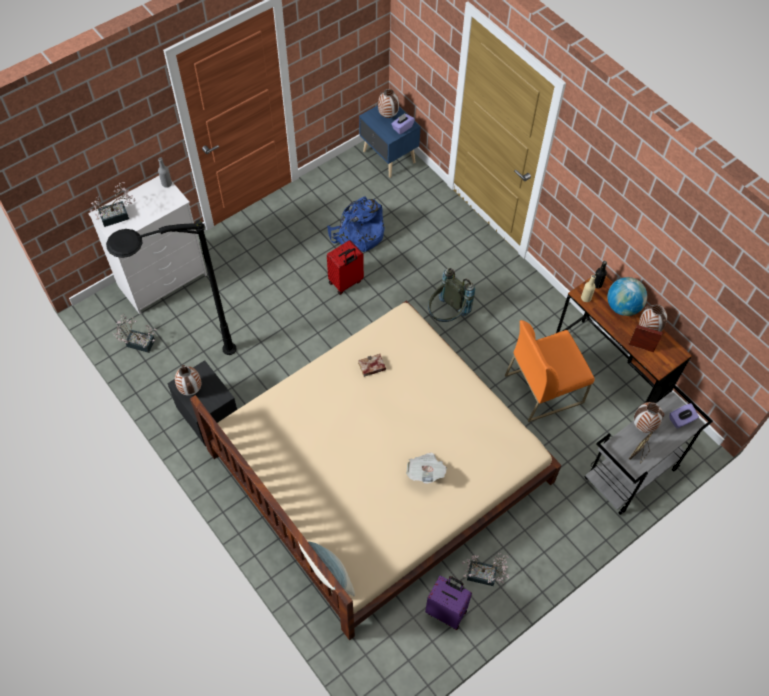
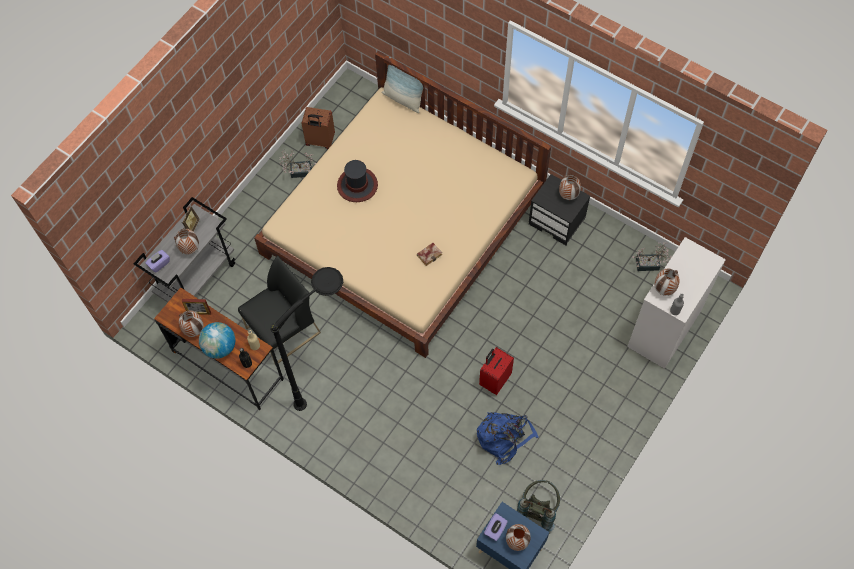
camera: 165 degrees right, 5 degrees up
potted plant [90,182,135,227] -> none
black floor lamp [106,220,237,355] -> black floor lamp moved to [270,267,343,411]
newspaper [406,452,447,484] -> hat [337,160,378,202]
purple suitcase [425,576,472,630] -> brown suitcase [301,107,335,149]
grey backpack [428,268,475,322] -> grey backpack moved to [517,480,560,532]
orange chair [505,320,595,422] -> black chair [238,256,321,364]
none -> vase [654,268,680,296]

